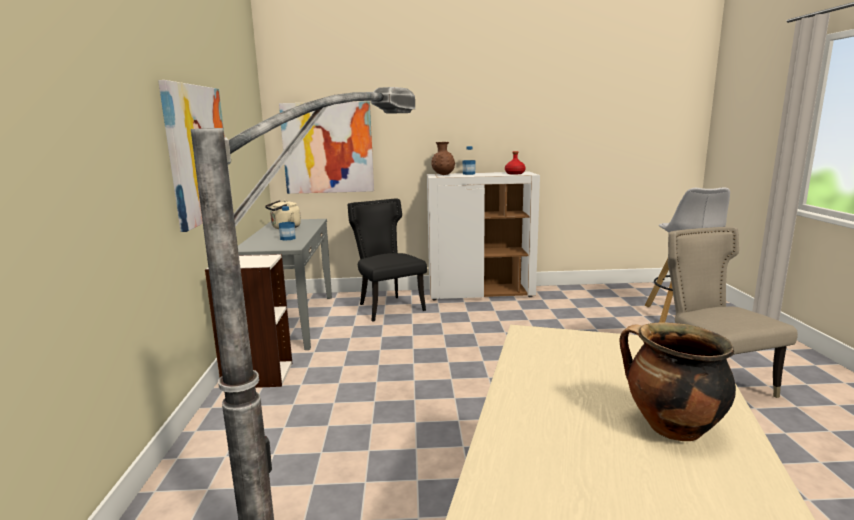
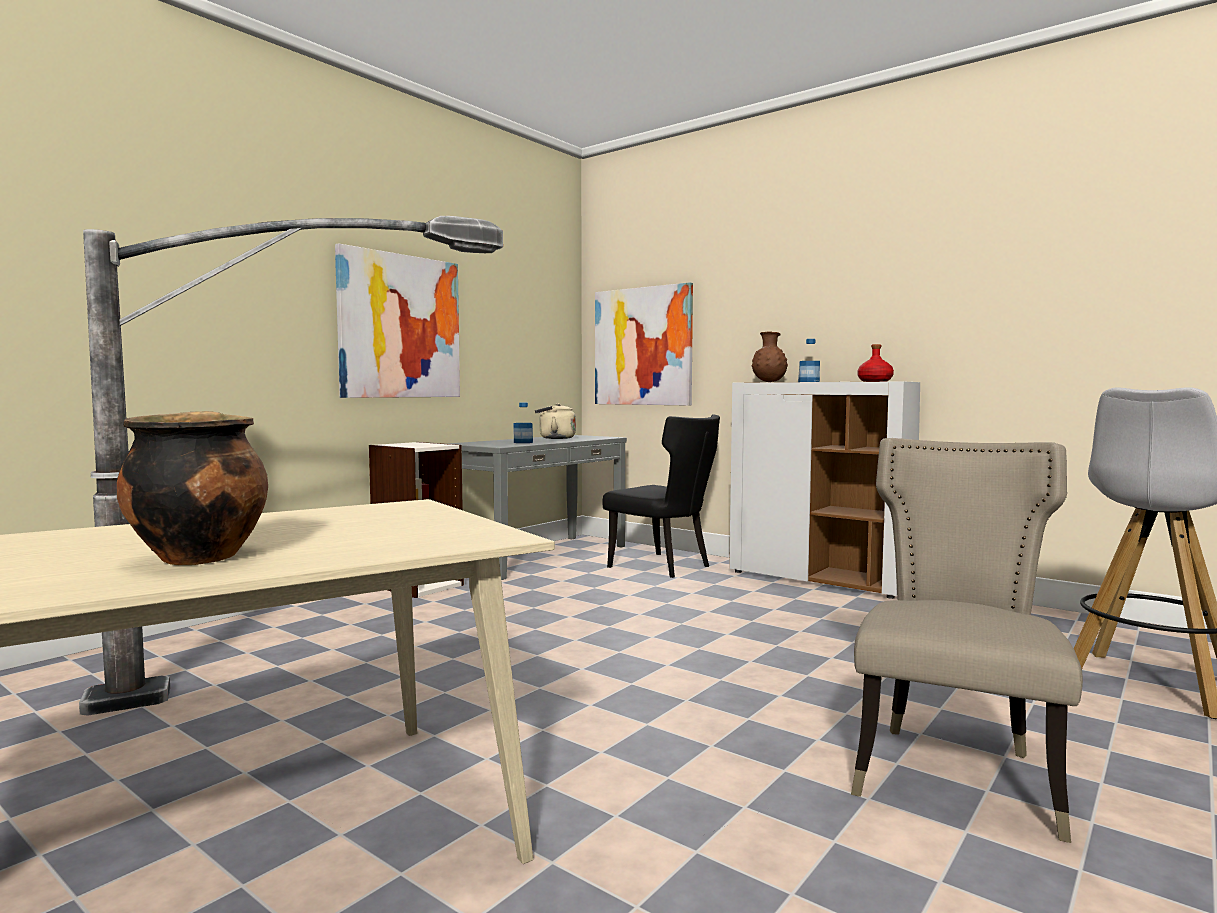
camera: 40 degrees right, 10 degrees down
black chair [348,199,427,322] -> black chair turned 120 degrees clockwise [602,414,720,578]

